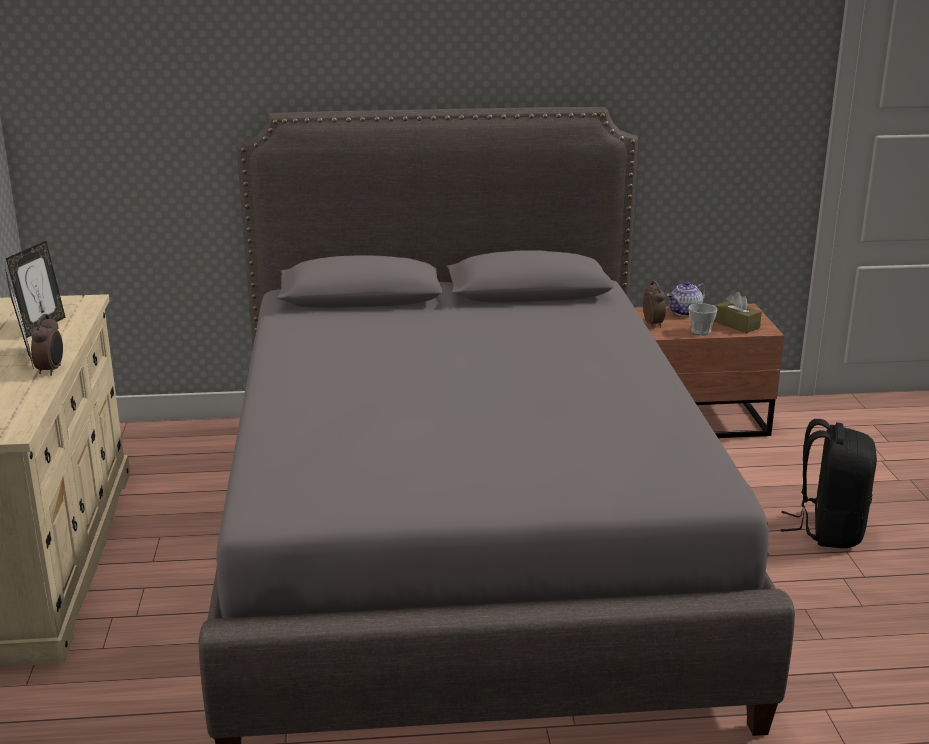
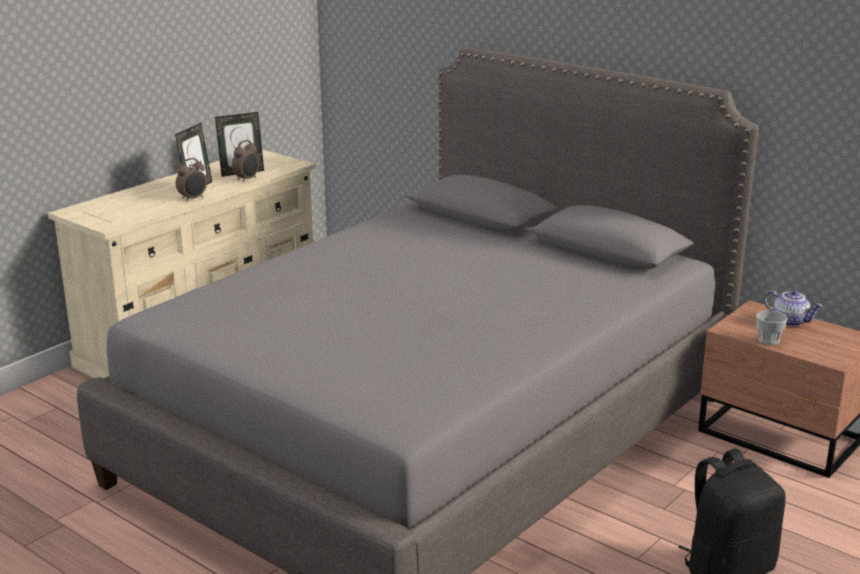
camera: 45 degrees right, 0 degrees up
alarm clock [643,281,666,328] -> alarm clock moved to [232,140,259,182]
teapot [667,281,706,316] -> teapot turned 150 degrees counterclockwise [764,290,823,327]
brown tissue box [714,292,762,333] -> none

